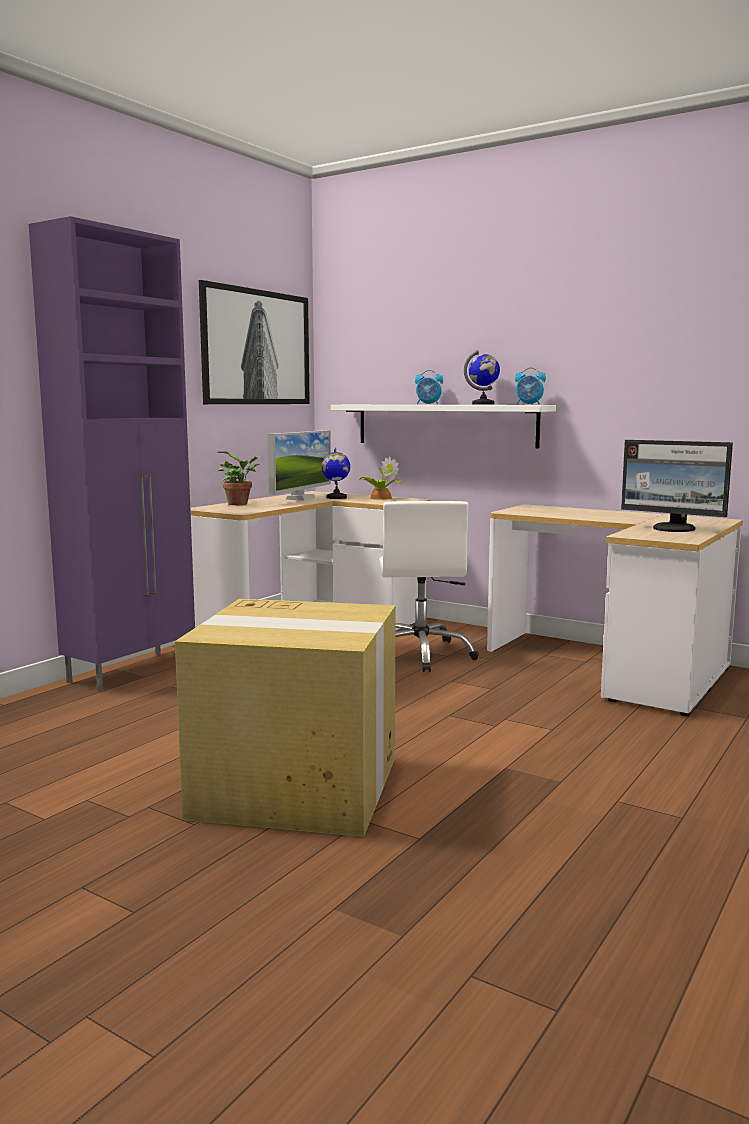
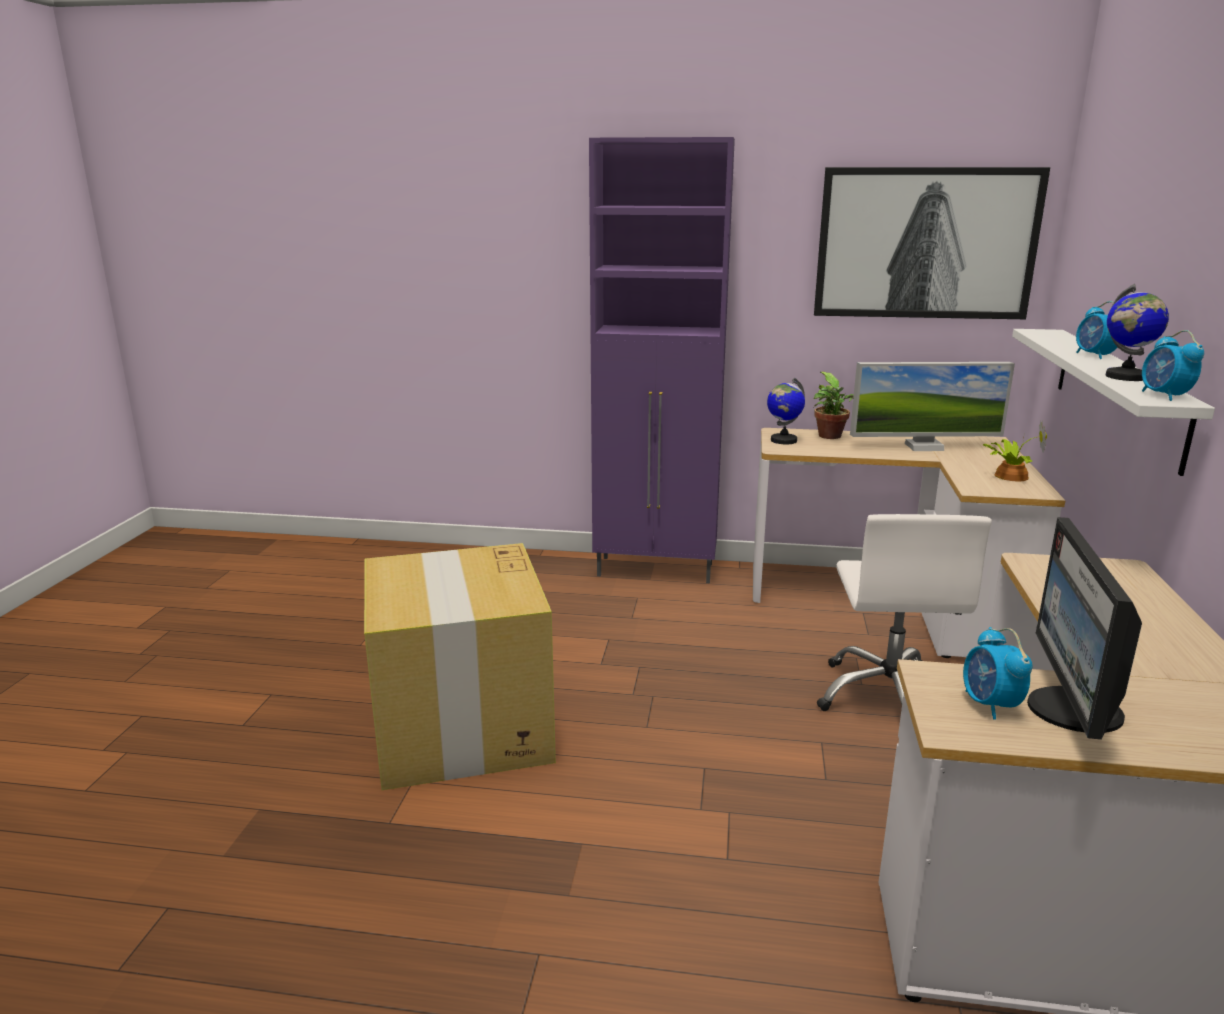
camera: 65 degrees right, 10 degrees up
globe [321,448,350,499] -> globe moved to [767,378,805,444]
white office chair [379,501,479,672] -> white office chair turned 60 degrees counterclockwise [817,514,992,711]
none -> alarm clock [963,627,1033,720]

